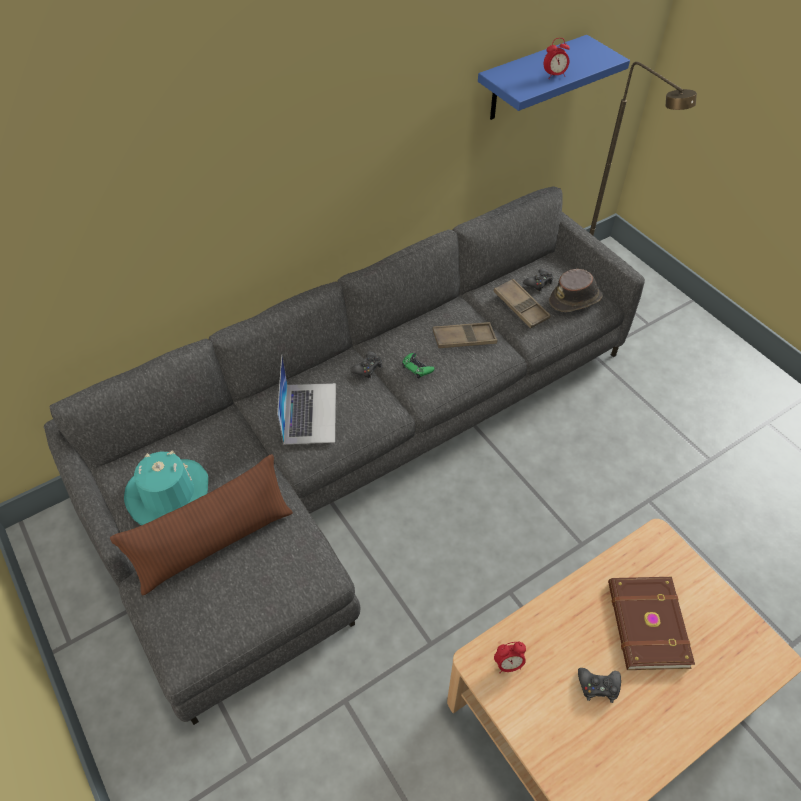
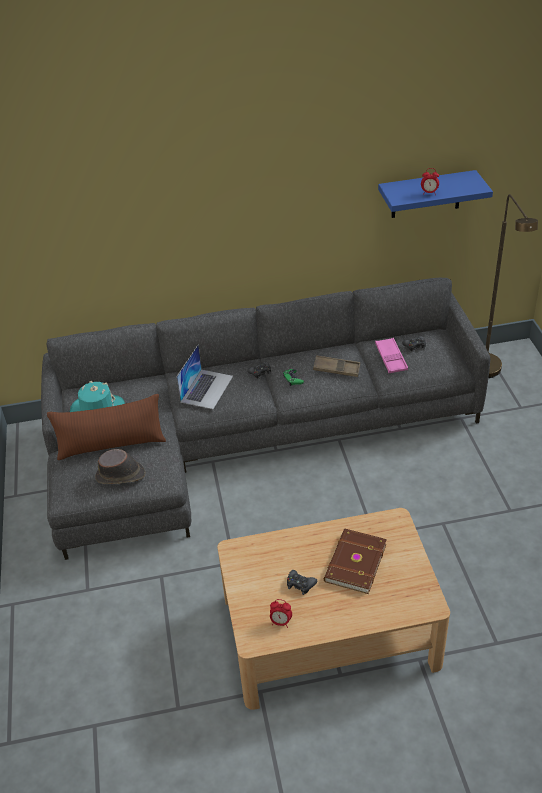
camera: 25 degrees right, 10 degrees down
brown tray [494,279,551,329] -> pink tray [375,338,408,373]
alarm clock [494,642,526,674] -> alarm clock moved to [270,599,292,628]
brown hat [549,269,602,312] -> brown hat moved to [95,449,146,484]

